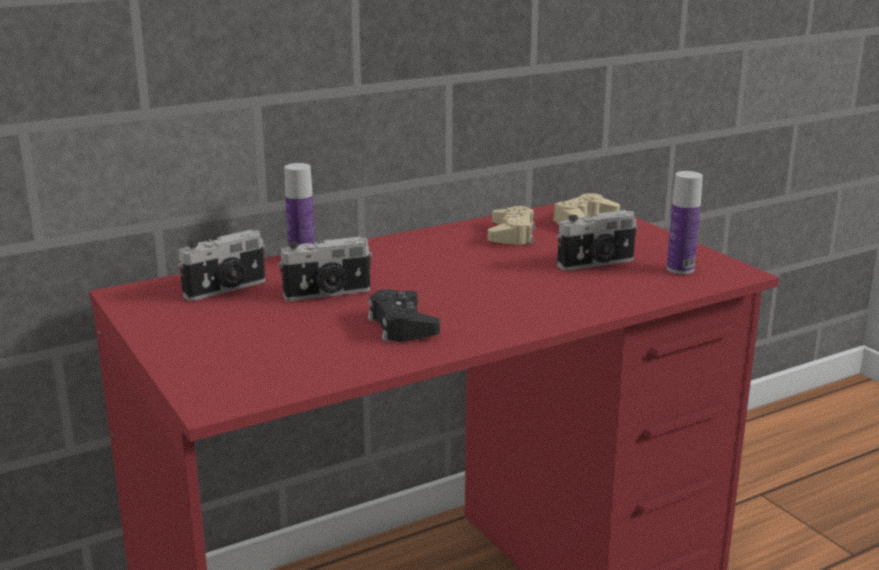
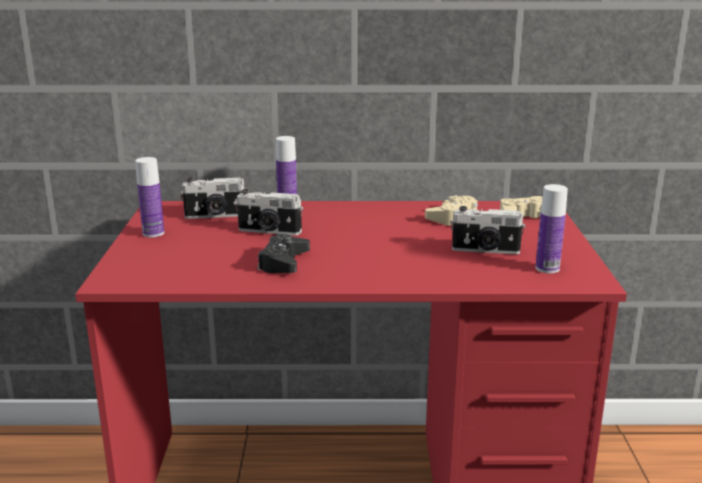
camera: 30 degrees right, 0 degrees up
none -> bottle [135,157,164,237]

